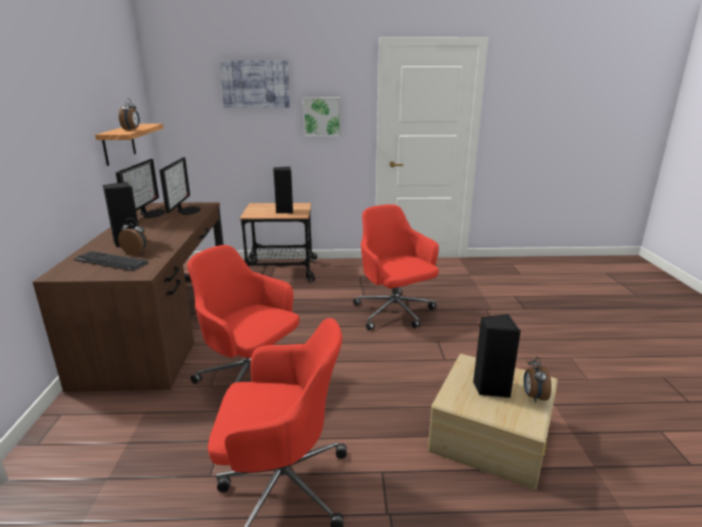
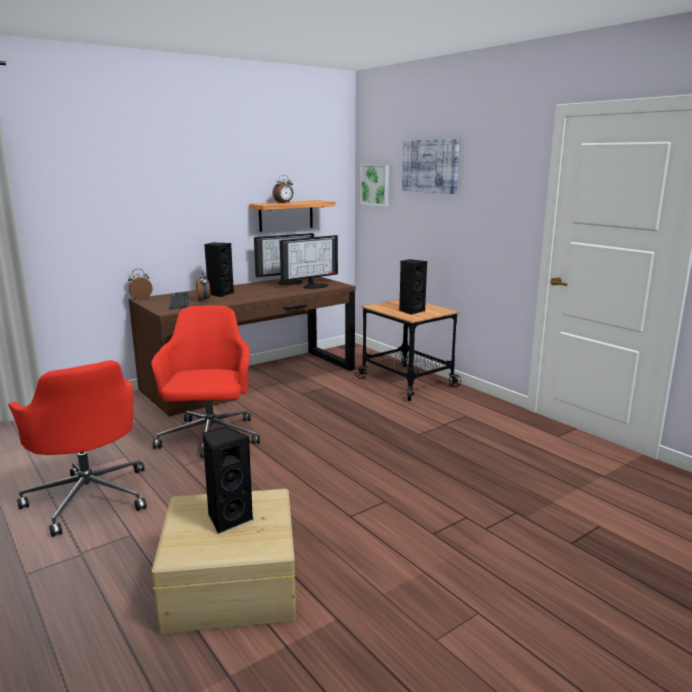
camera: 55 degrees right, 5 degrees down
picture [303,97,341,137] -> picture moved to [360,165,389,207]
red office chair [353,204,439,331] -> none
alarm clock [524,357,552,402] -> alarm clock moved to [128,269,152,300]

